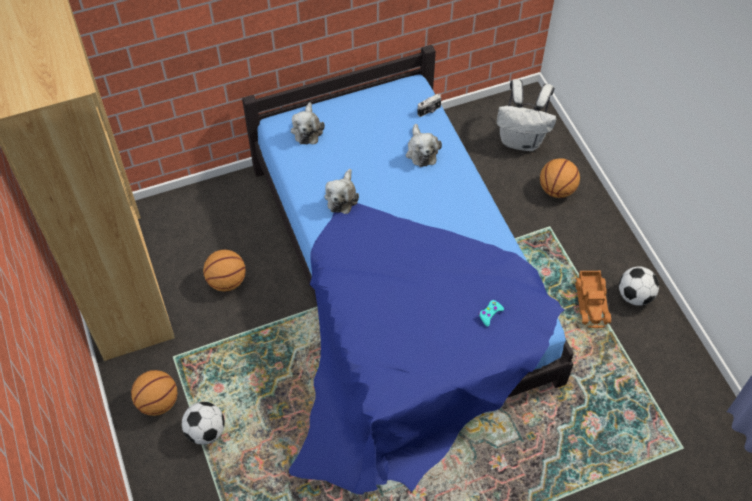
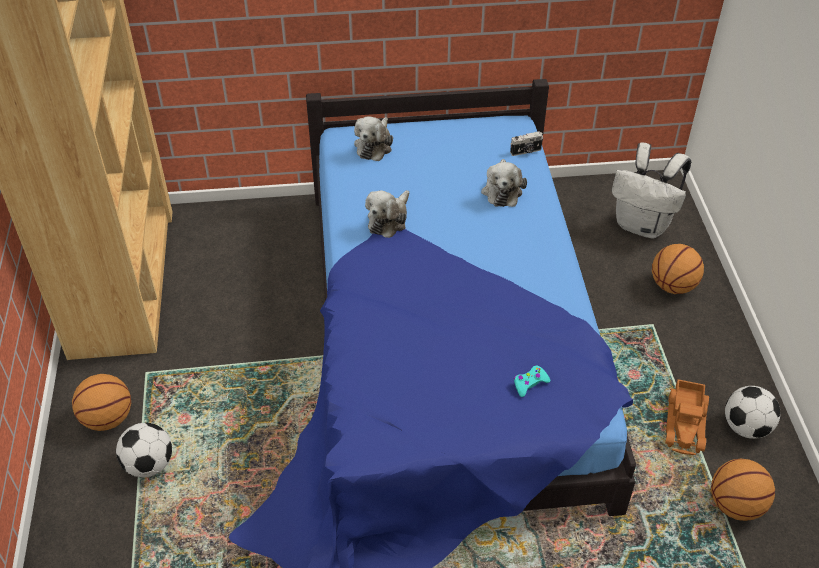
camera: 15 degrees right, 10 degrees down
basketball [203,249,246,292] -> basketball moved to [711,458,775,521]

